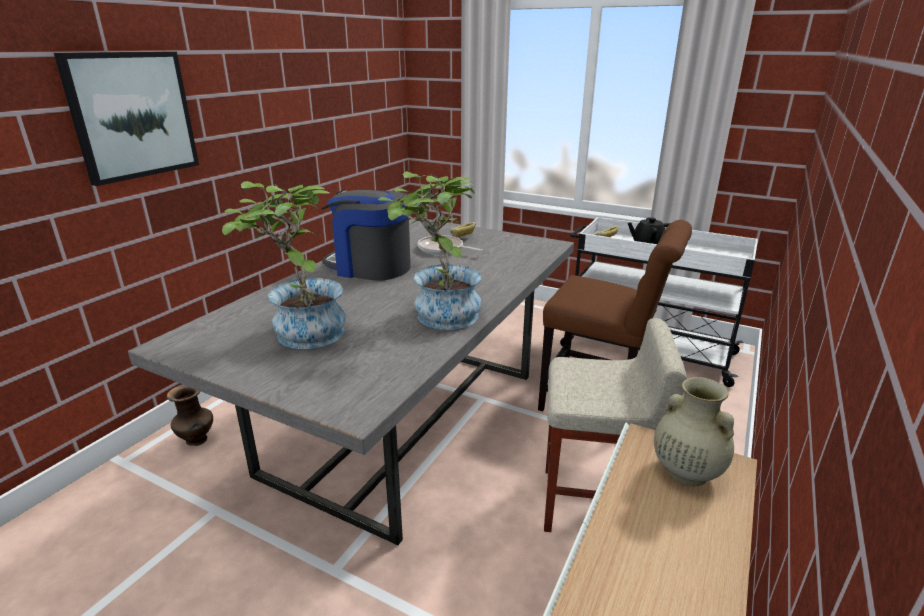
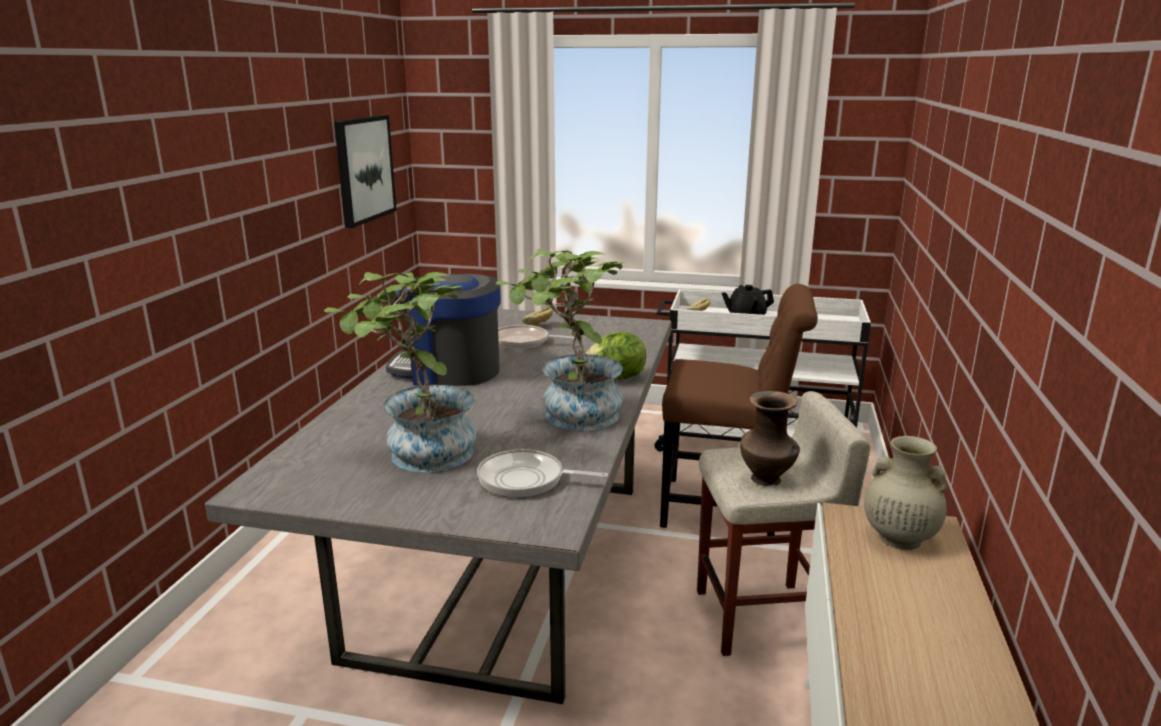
camera: 15 degrees left, 5 degrees down
picture [54,52,199,186] -> picture moved to [334,115,397,228]
brown vase [167,384,213,446] -> brown vase moved to [740,391,800,486]
none -> frying pan [477,449,608,498]
none -> lettuce [586,332,646,380]

